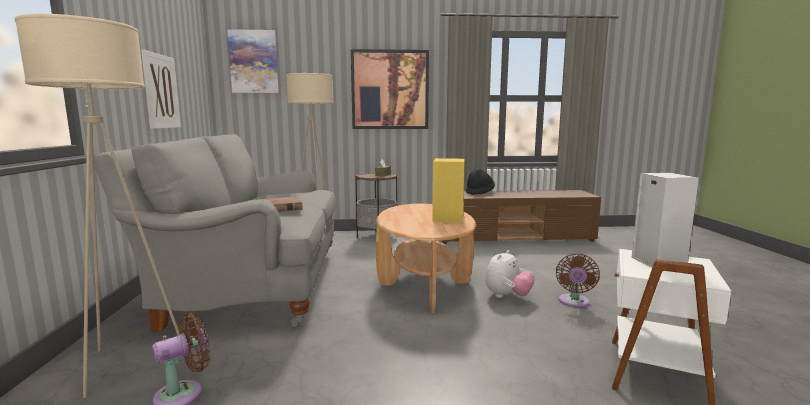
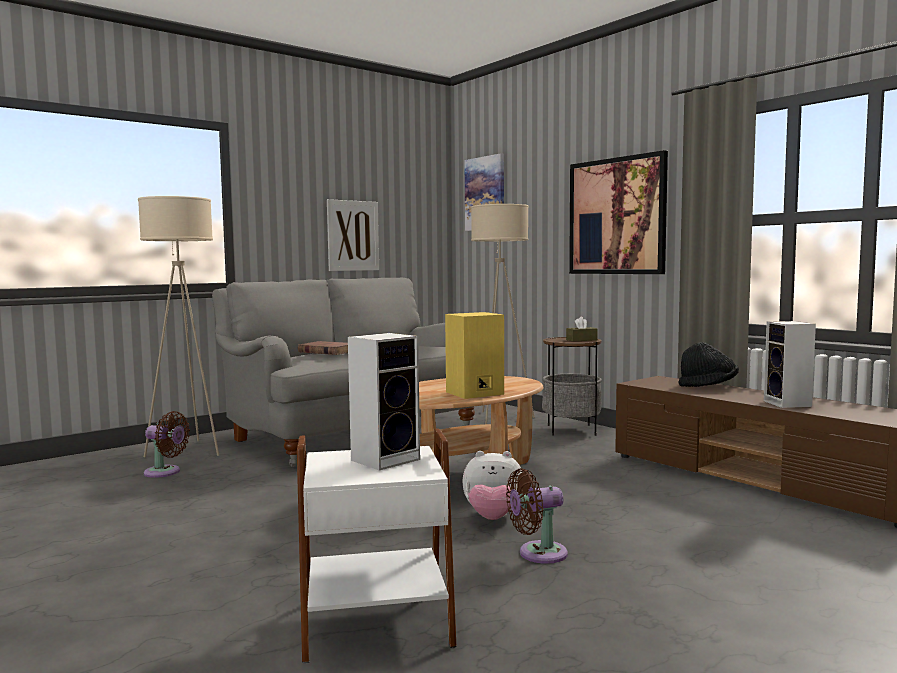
camera: 55 degrees right, 5 degrees down
none -> speaker [764,321,816,408]

